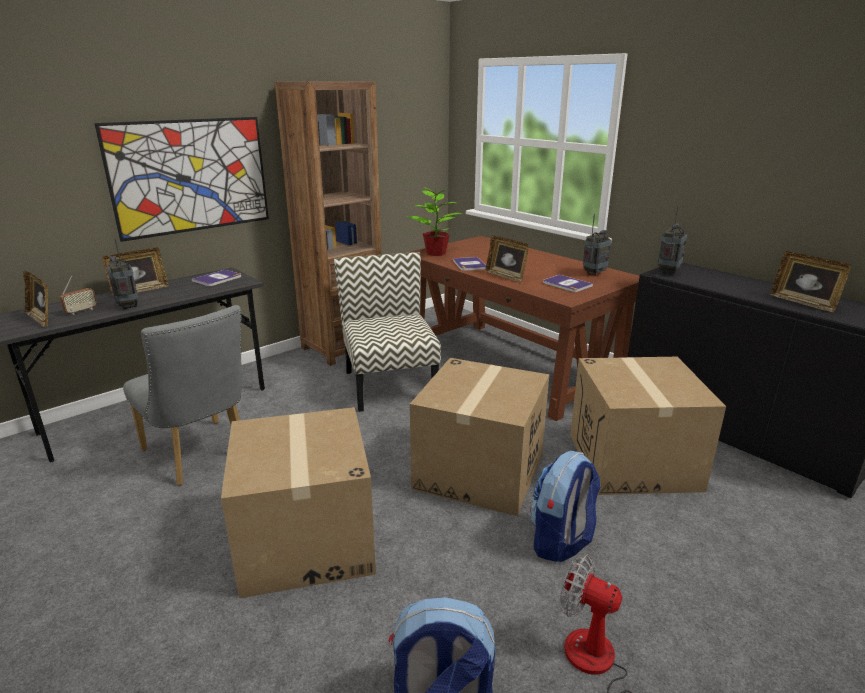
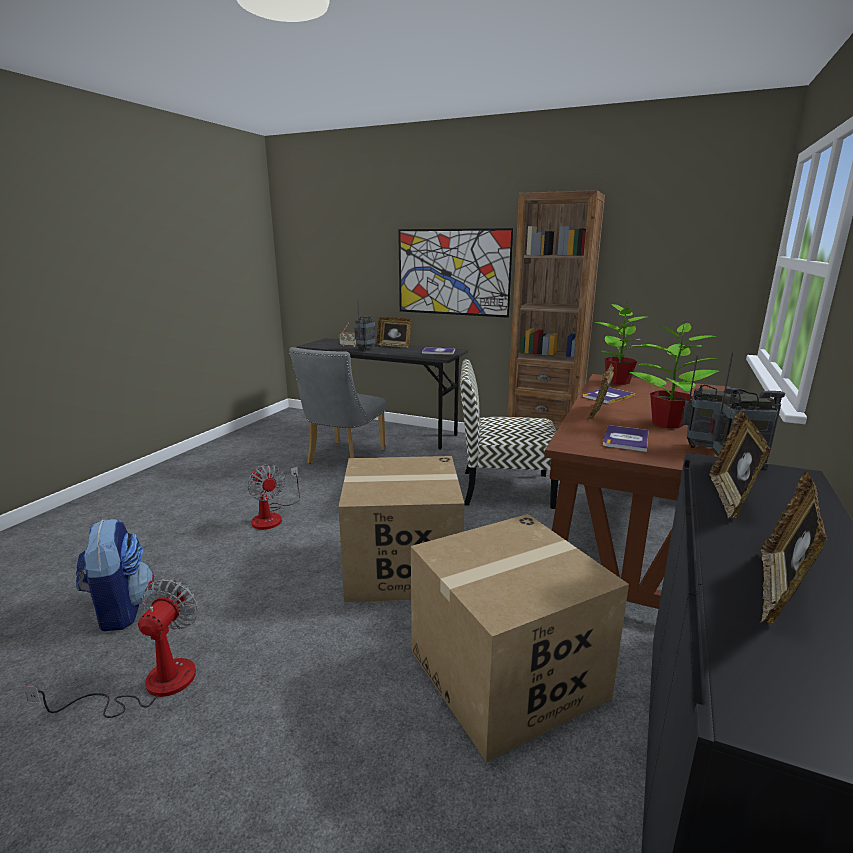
camera: 65 degrees right, 5 degrees down
picture frame [23,271,48,327] -> picture frame moved to [709,410,771,519]
cardboard box [221,407,376,598] -> fan [247,464,300,530]
chair [334,252,441,412] -> chair turned 135 degrees counterclockwise [460,359,558,509]
backpack [530,451,601,562] -> none
none -> potted plant [628,319,719,428]

